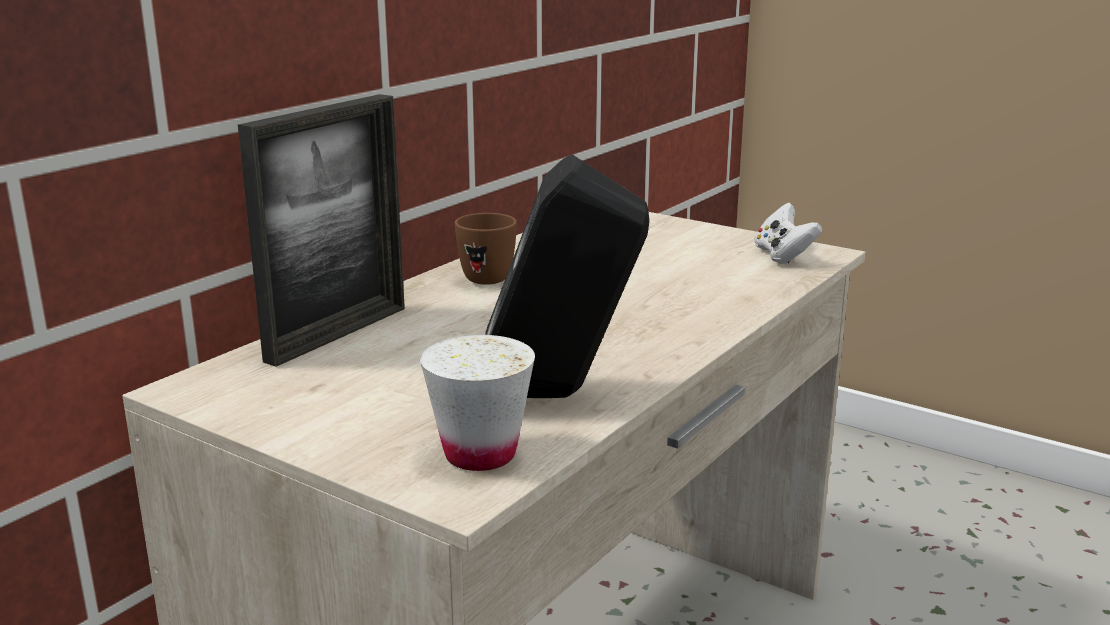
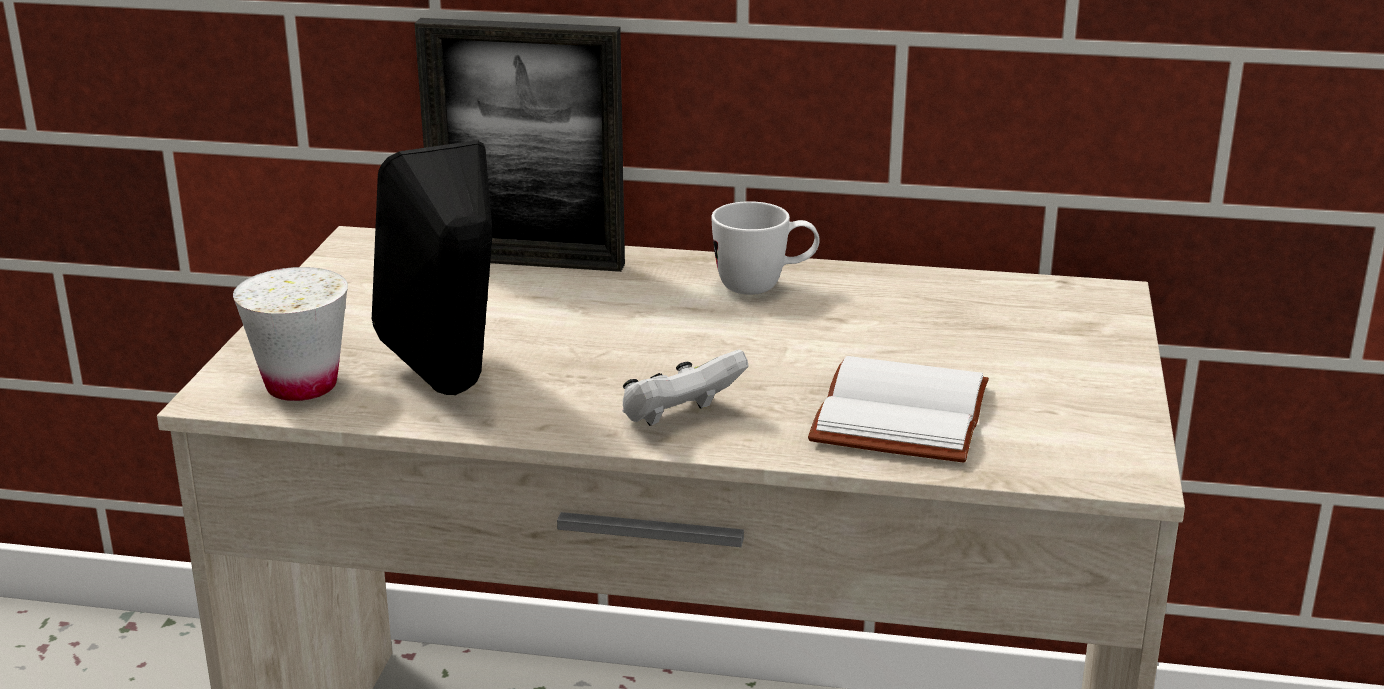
camera: 65 degrees right, 5 degrees up
brown mug [455,213,517,285] -> white mug [711,201,820,295]
white game controller [754,203,822,264] -> white game controller moved to [622,350,749,426]
none -> white book [808,356,989,463]

